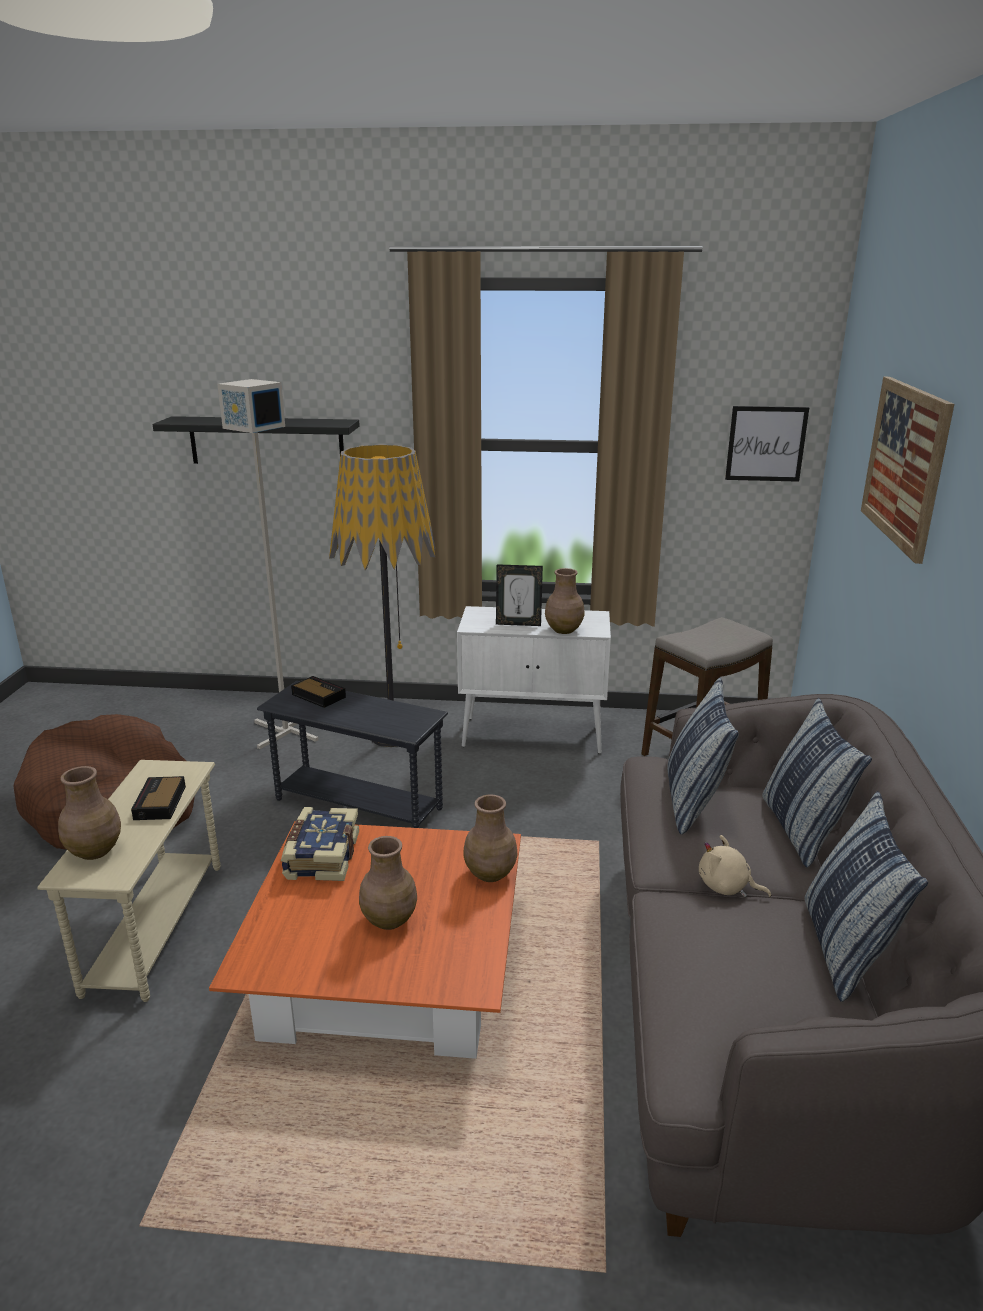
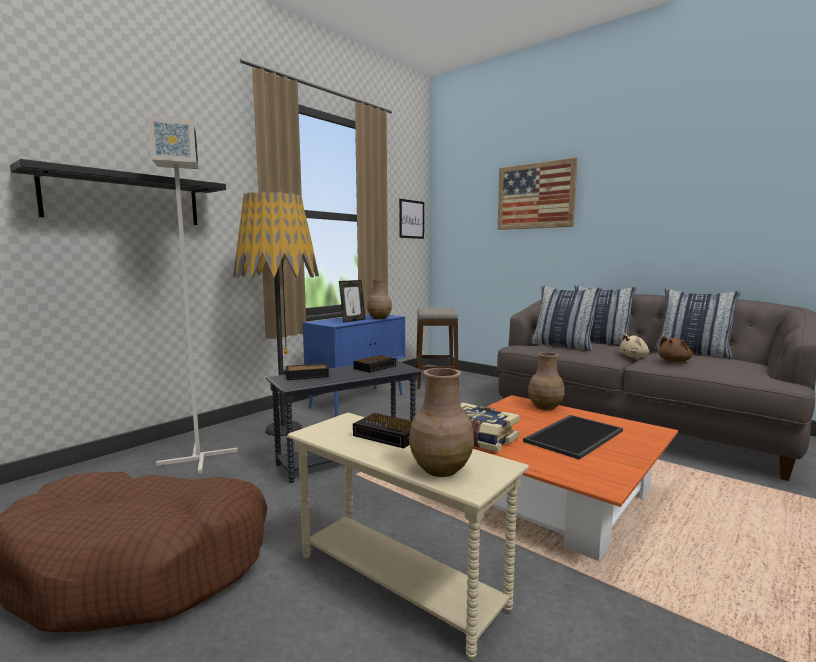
camera: 55 degrees left, 15 degrees down
brown vase [359,836,417,930] -> tray [523,415,623,460]
white cabinet [457,606,611,754] -> blue cabinet [303,314,405,417]
none -> alarm clock [354,355,396,373]
none -> brown plush toy [658,336,692,362]

